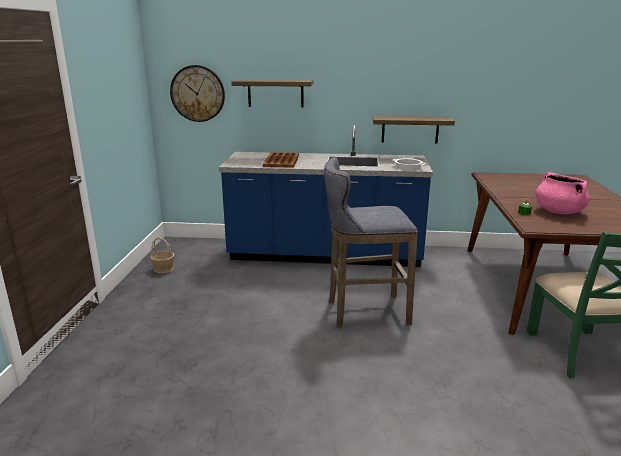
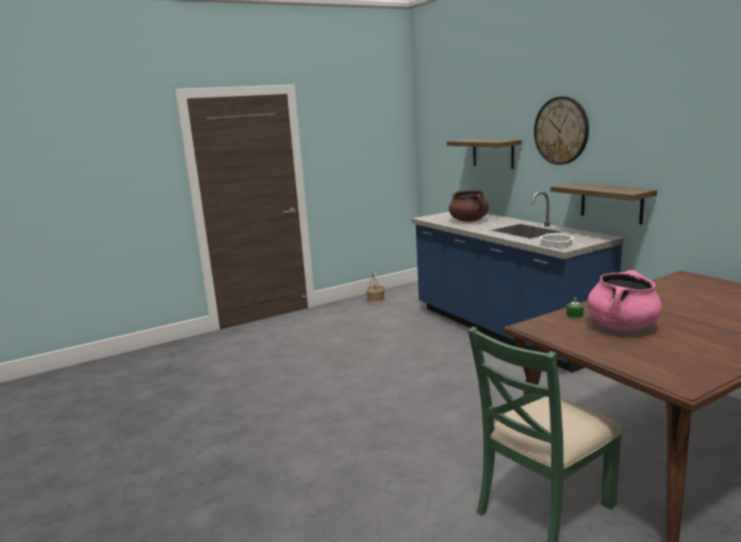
camera: 55 degrees right, 5 degrees down
wall clock [170,65,225,122] -> wall clock moved to [534,96,589,165]
brown tray [263,152,299,168] -> brown cooking pot [449,190,489,222]
grey stool [324,157,418,328] -> none

